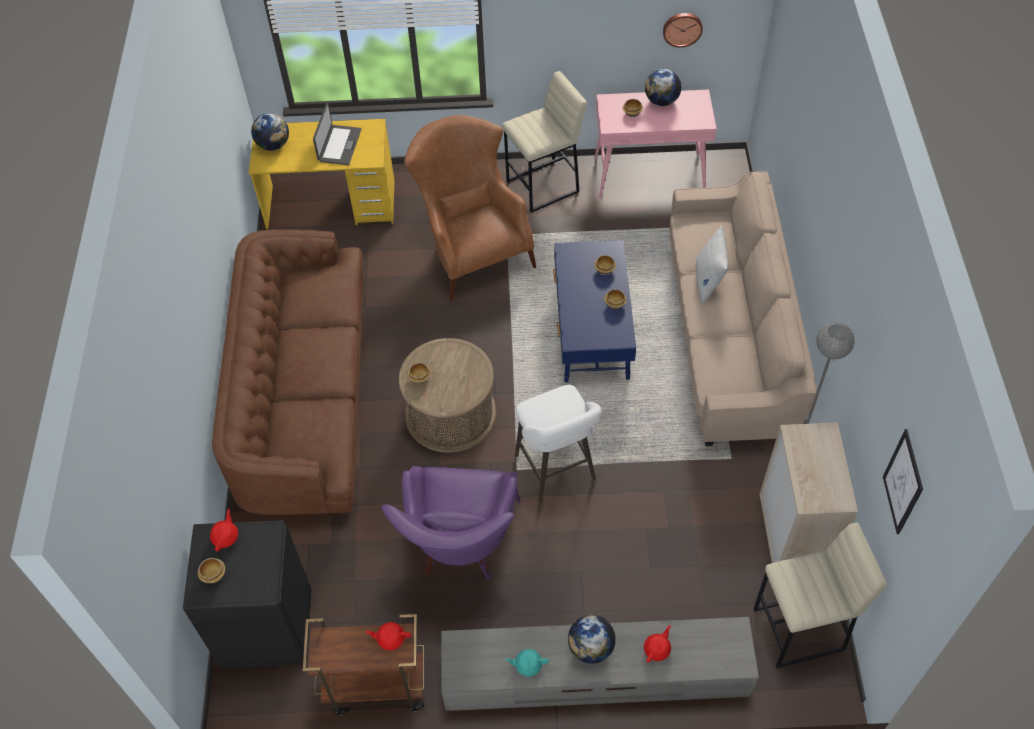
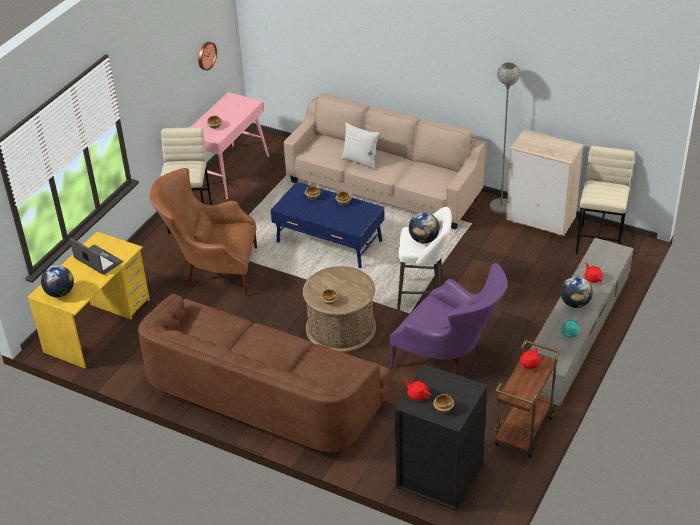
camera: 60 degrees left, 15 degrees down
globe [645,69,681,106] -> globe moved to [409,212,440,243]
picture [883,429,923,534] -> none

